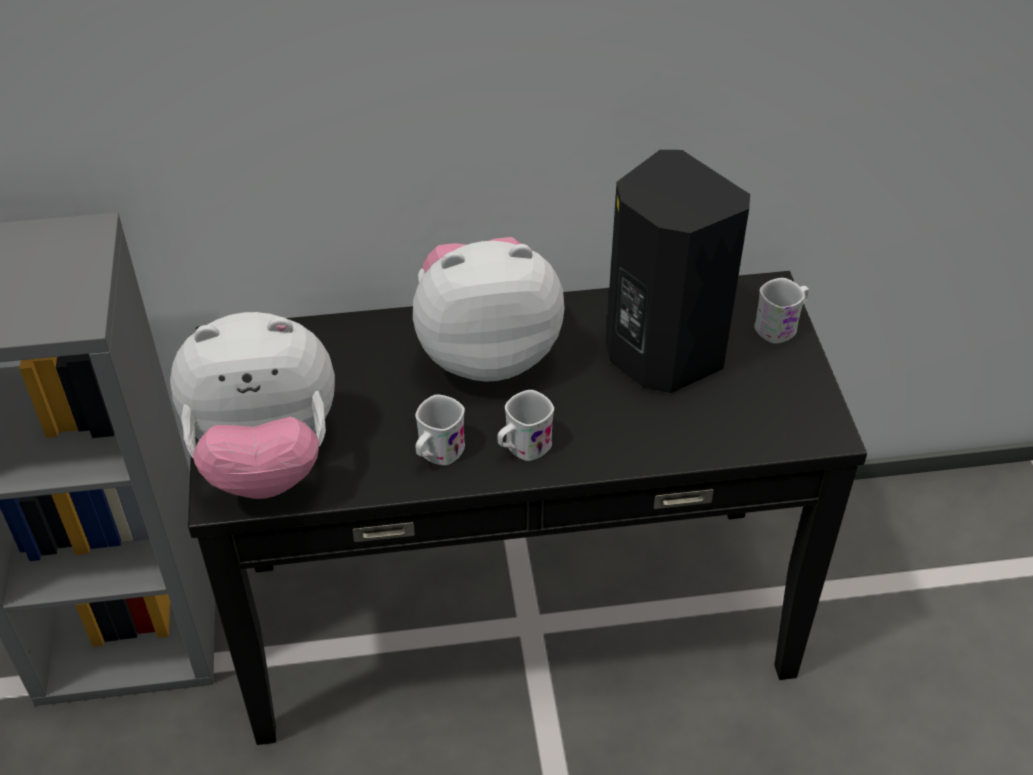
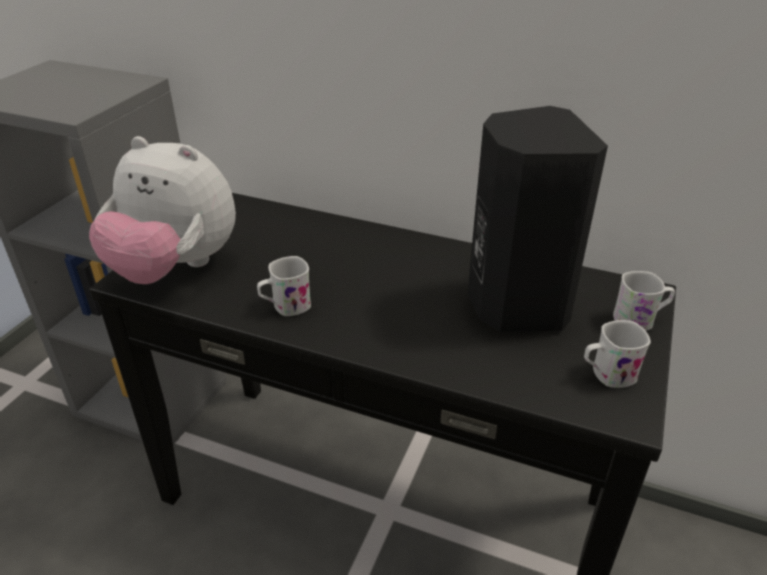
camera: 30 degrees right, 10 degrees down
plush toy [413,237,565,382] -> none
white mug [497,390,554,461] -> white mug moved to [584,320,651,388]

